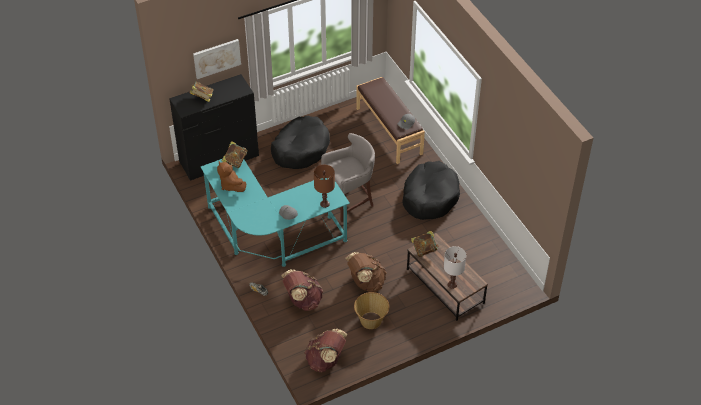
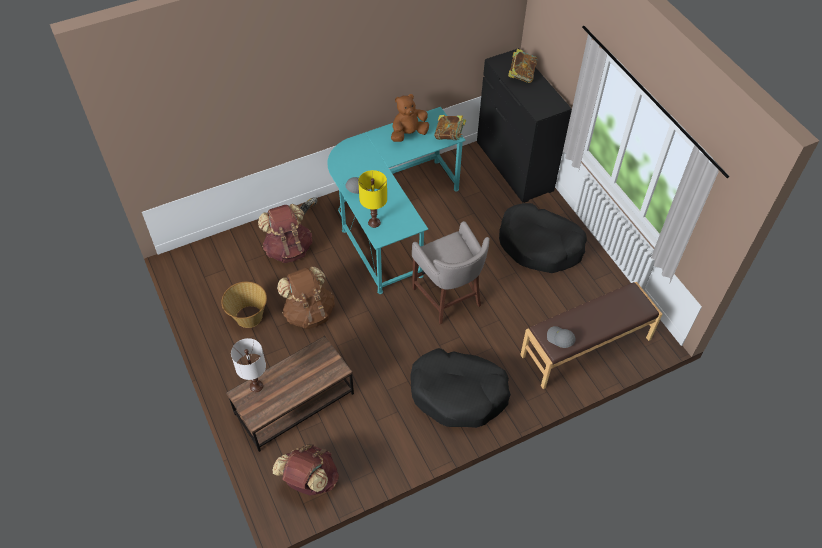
camera: 90 degrees right, 5 degrees up
picture [193,39,241,79] -> none
brown backpack [305,328,347,372] -> brown backpack moved to [273,444,339,495]
brown table lamp [314,165,335,208] -> yellow table lamp [358,170,387,228]
book [411,231,439,257] -> none

